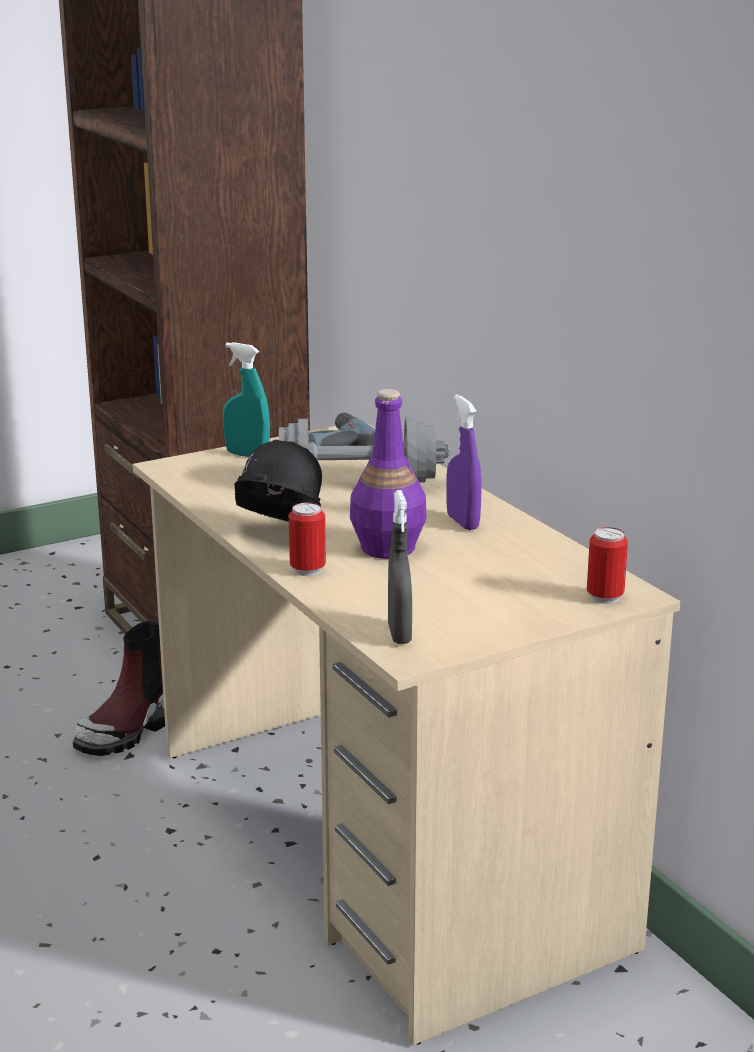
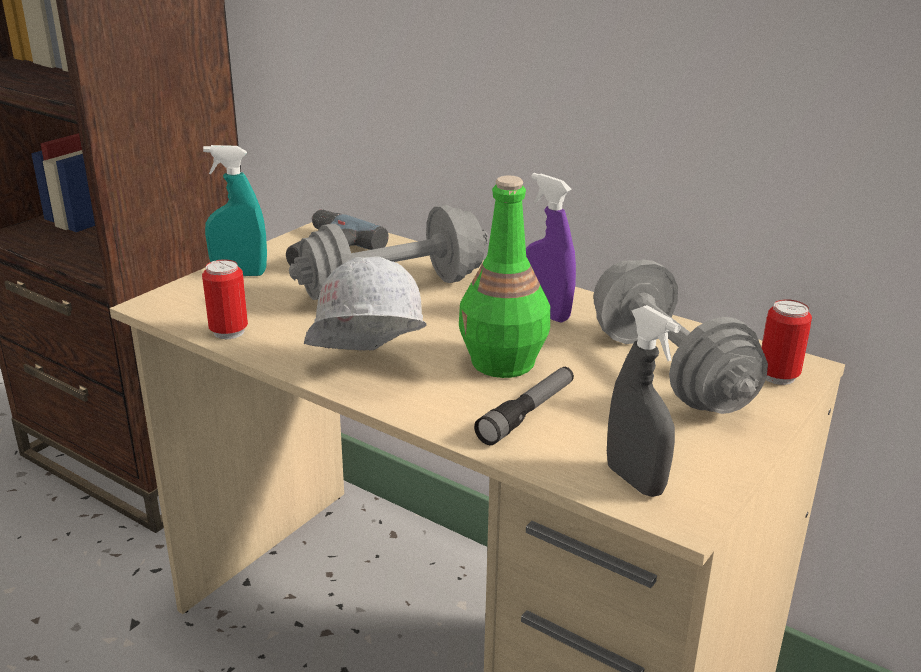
camera: 25 degrees left, 5 degrees up
boot [73,610,165,756] -> none
black hard hat [234,440,322,522] -> white hard hat [304,256,427,351]
can [289,502,326,576] -> can moved to [202,259,248,339]
purple bottle [350,389,427,559] -> green bottle [459,175,550,378]
none -> flashlight [474,367,574,445]
none -> grey dumbbell [593,259,768,414]

